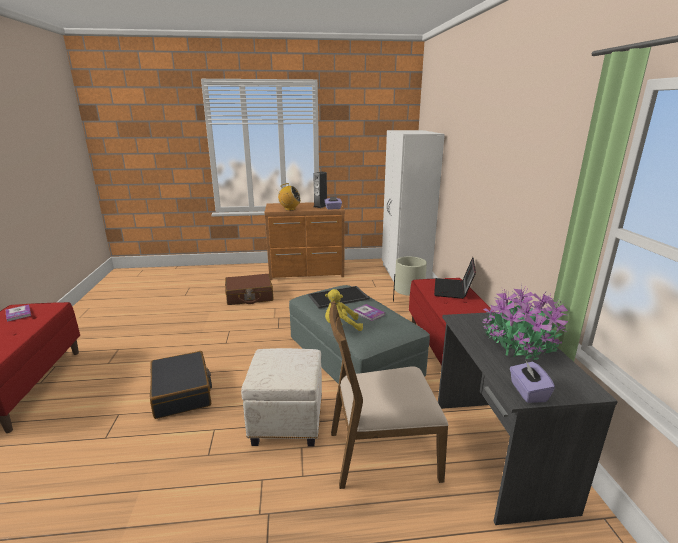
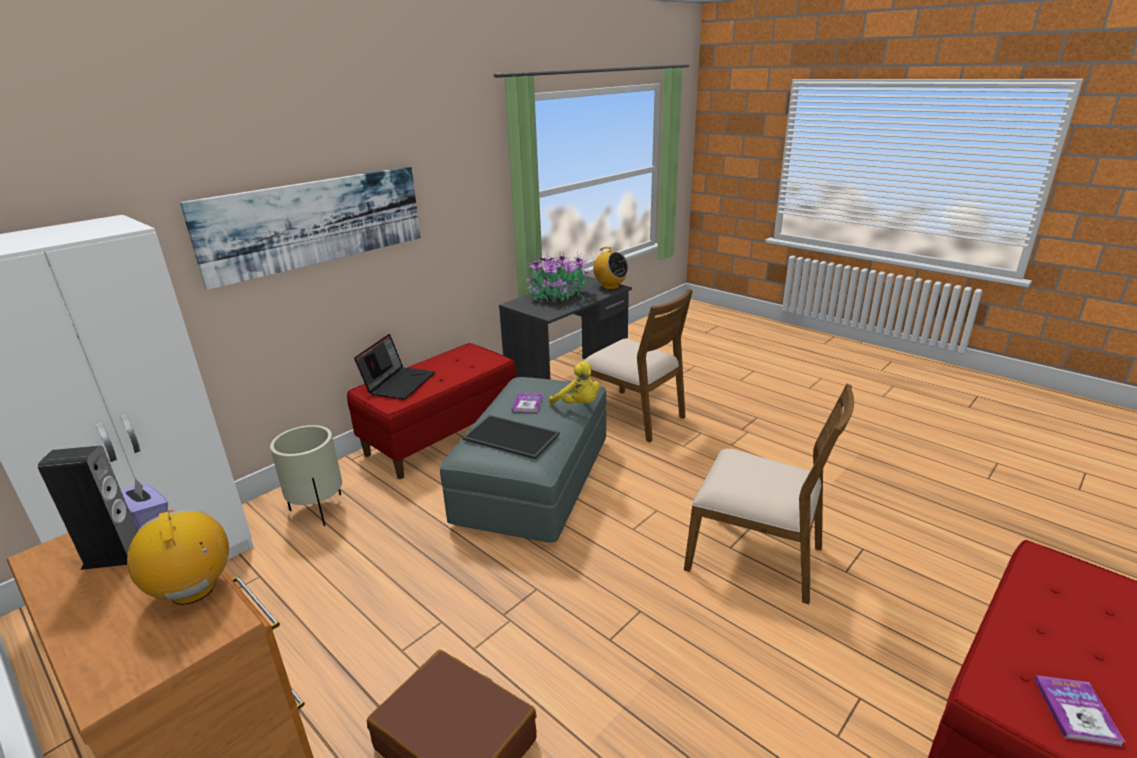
camera: 130 degrees left, 5 degrees up
black suitcase [150,351,212,419] -> brown chair [684,384,854,604]
white ottoman [241,348,322,447] -> none
laptop [434,257,476,299] -> laptop turned 45 degrees counterclockwise [354,334,435,400]
purple tissue box [510,361,555,403] -> radio [591,247,629,290]
none -> picture [180,167,421,290]

